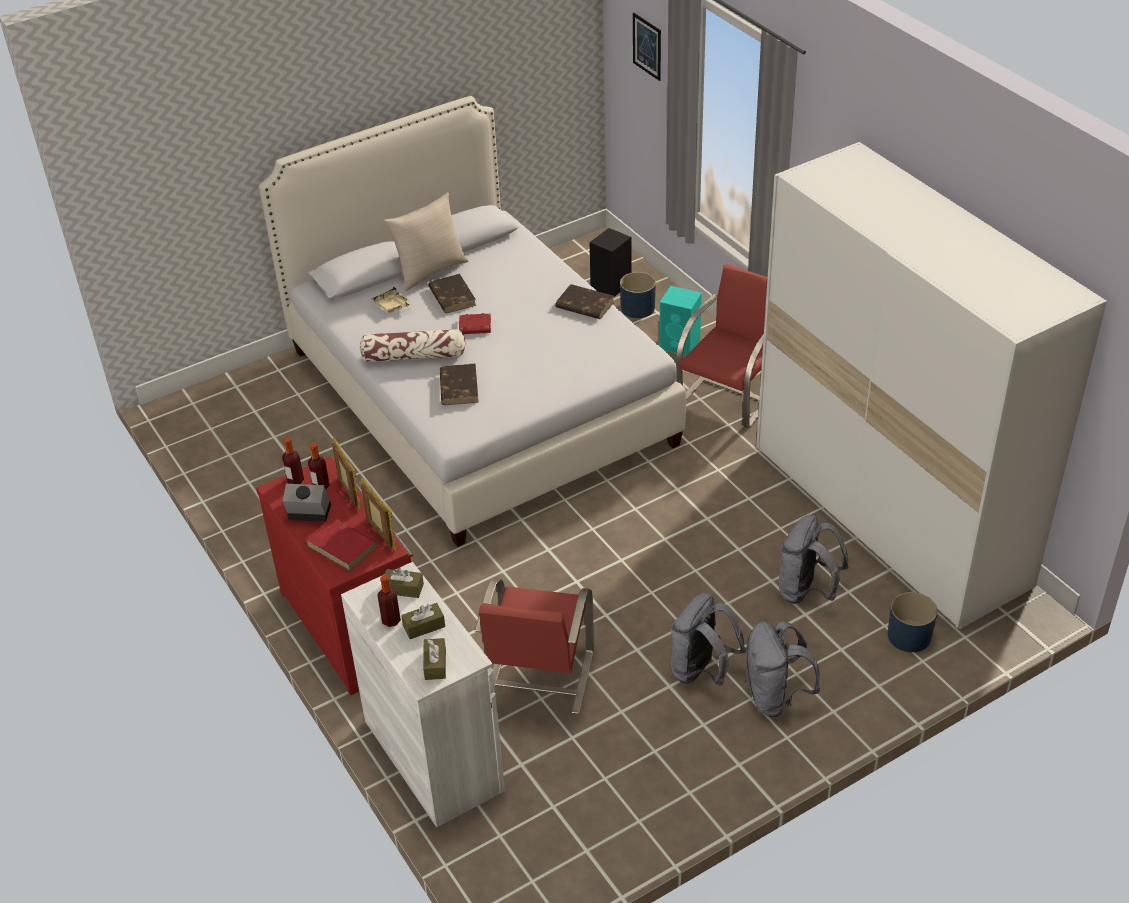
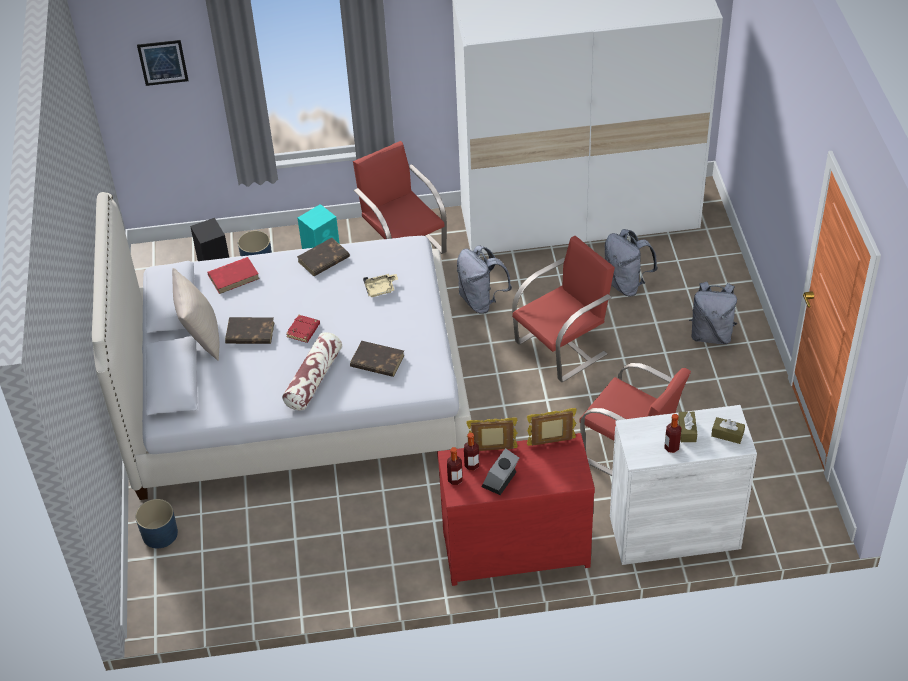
camera: 65 degrees left, 5 degrees up
red book [305,517,378,571] -> red book moved to [207,257,259,294]
beige tray [371,286,412,313] -> beige tray moved to [363,274,398,297]
brown tissue box [384,568,424,598] -> none
grey backpack [671,593,746,686] -> grey backpack moved to [457,245,512,314]
blue planter [888,592,937,652] -> blue planter moved to [135,499,178,548]
none -> red chair [512,236,615,382]

